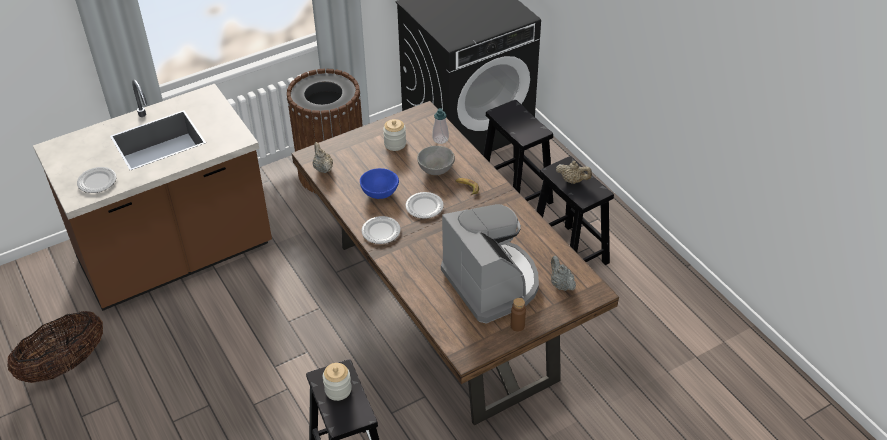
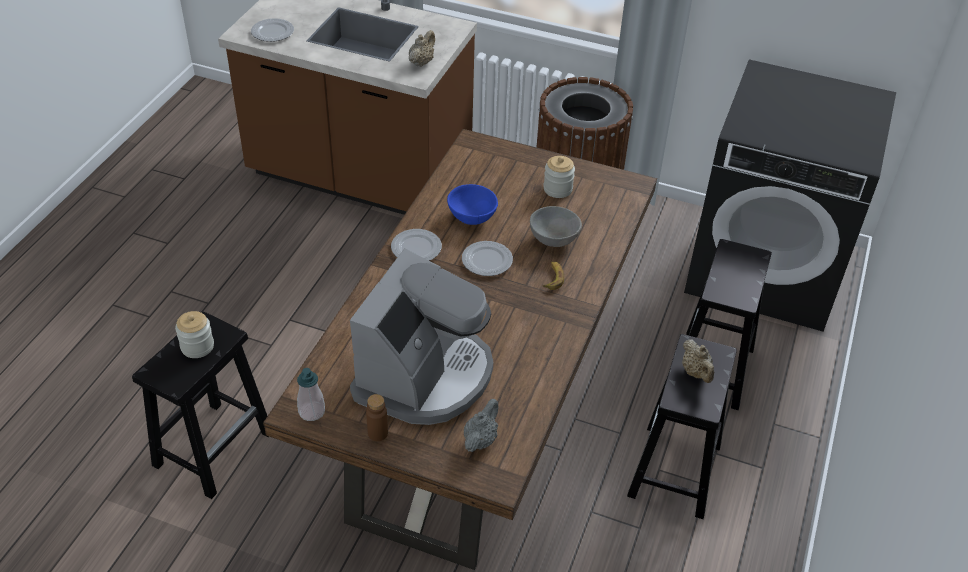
camera: 50 degrees right, 0 degrees up
basket [7,311,103,383] -> none
beige teapot [312,142,333,173] -> beige teapot moved to [409,30,435,67]
soap dispenser [432,108,449,144] -> soap dispenser moved to [297,368,325,421]

